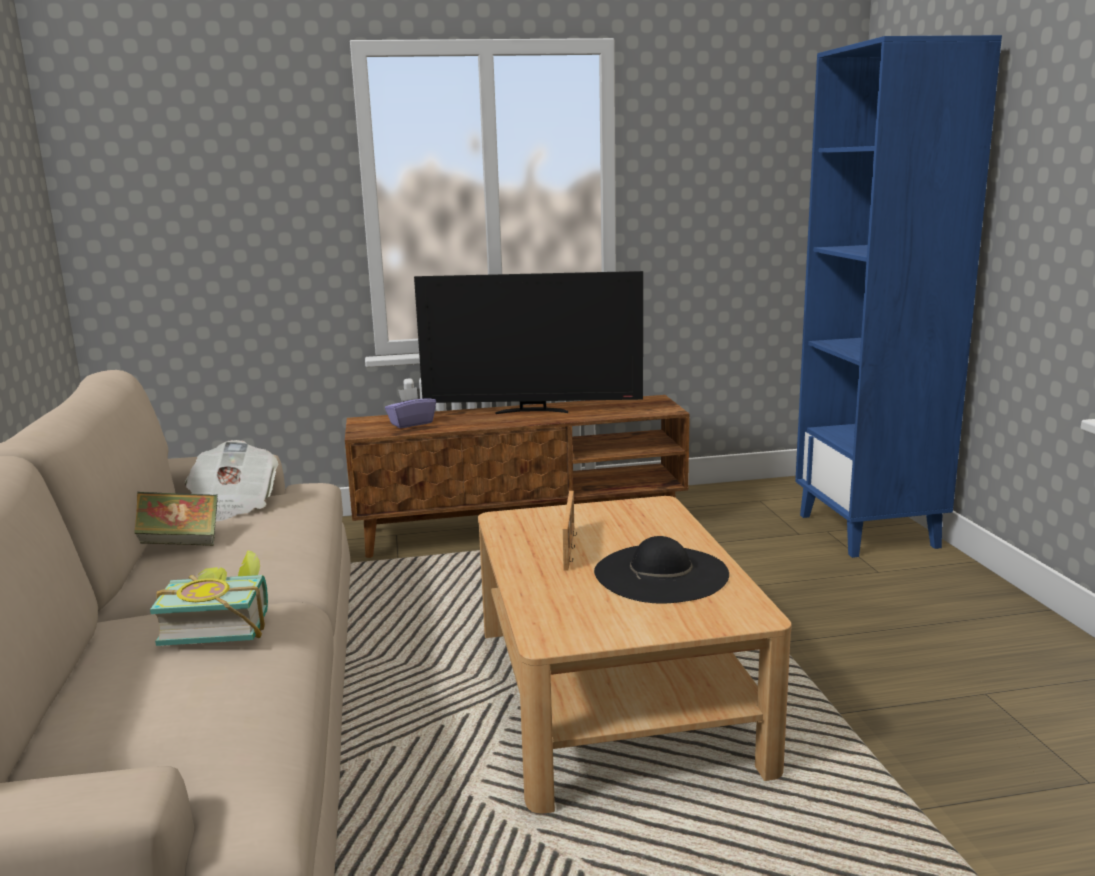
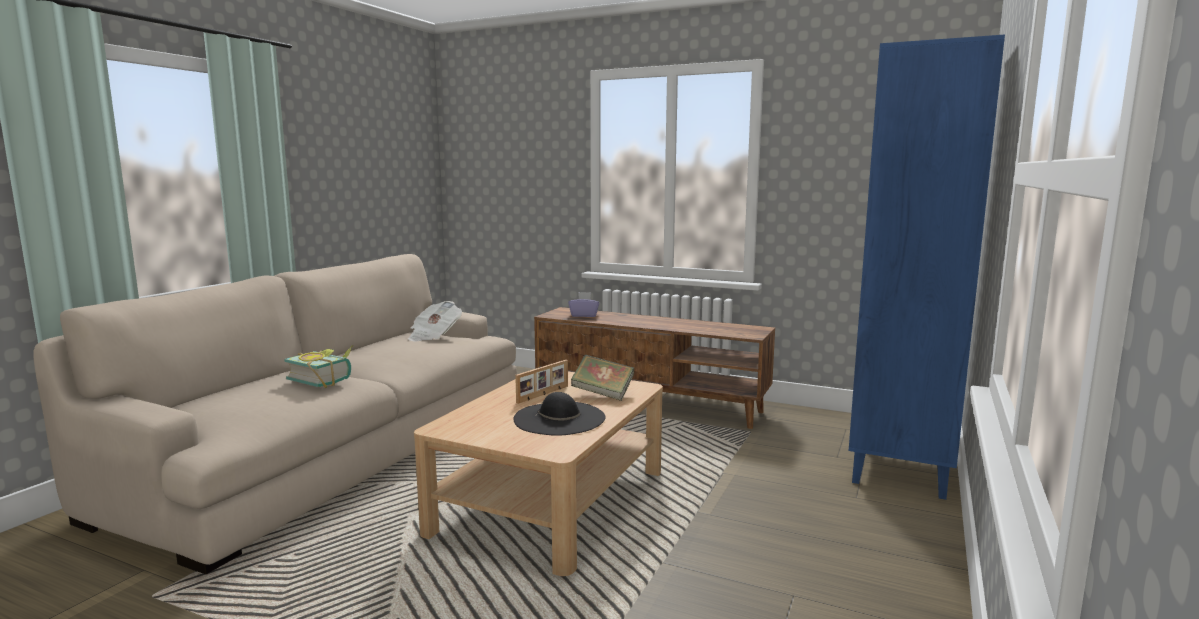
camera: 35 degrees right, 5 degrees down
book [134,492,217,546] -> book moved to [571,355,634,401]
television [414,271,643,414] -> none

